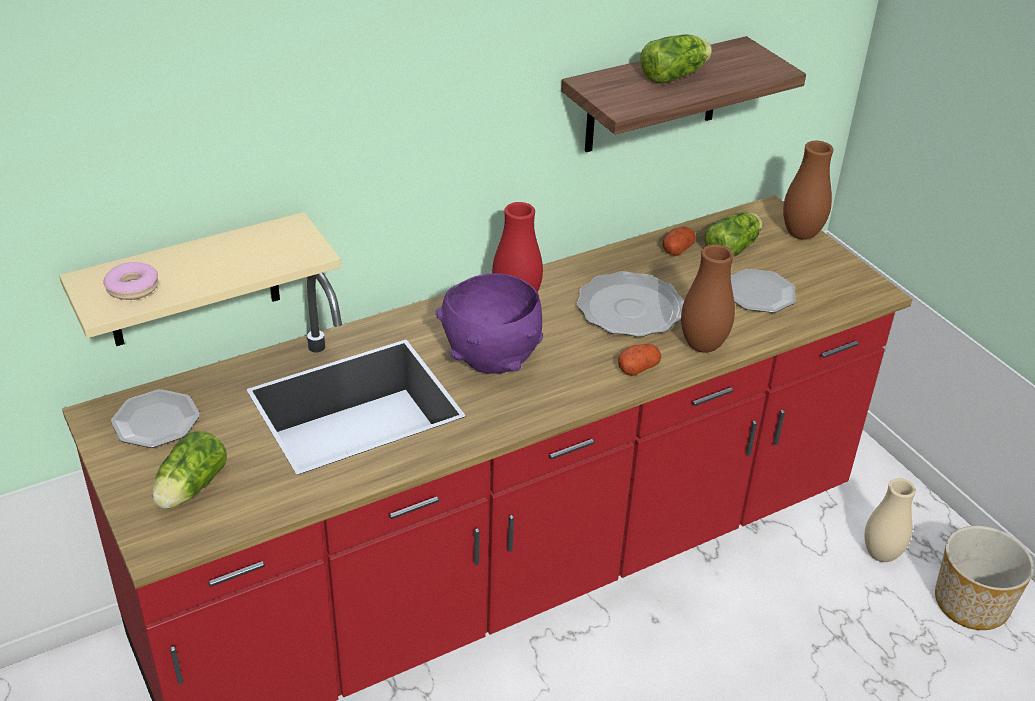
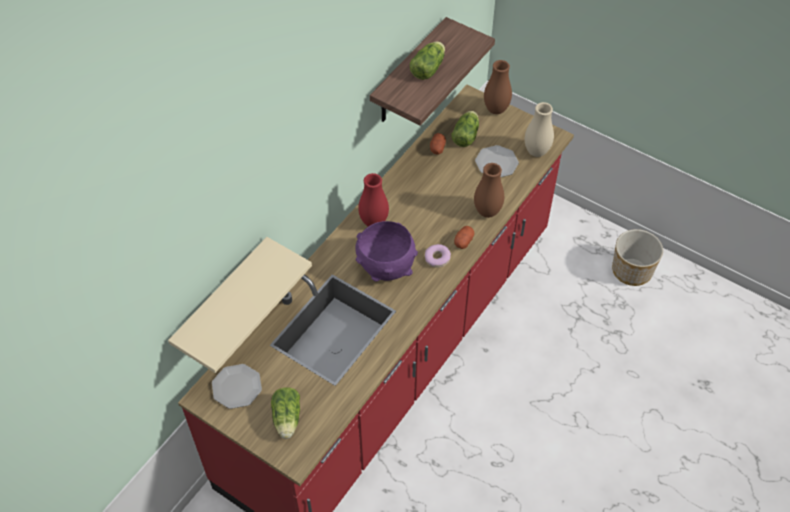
camera: 25 degrees left, 15 degrees up
donut [103,262,158,300] -> donut moved to [425,244,451,268]
plate [576,271,684,337] -> none
beige vase [865,478,916,562] -> beige vase moved to [525,102,554,157]

